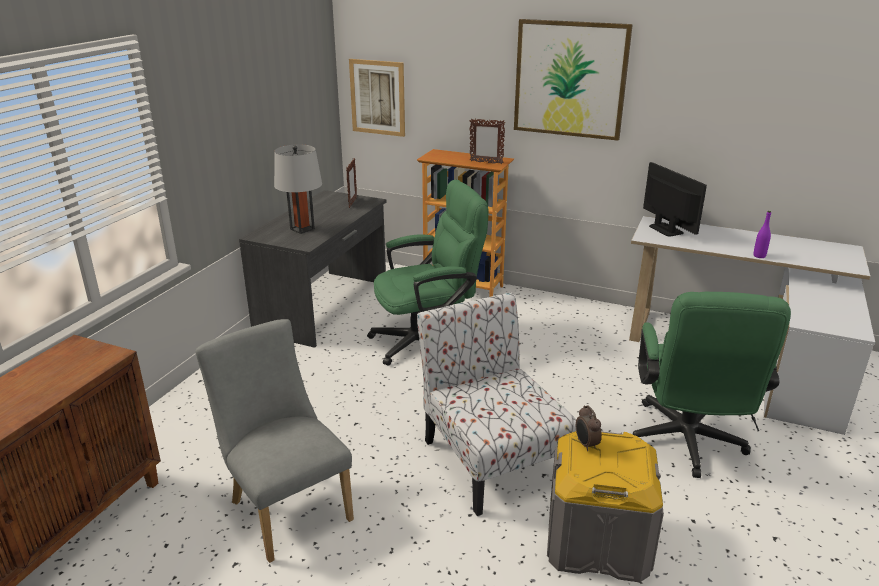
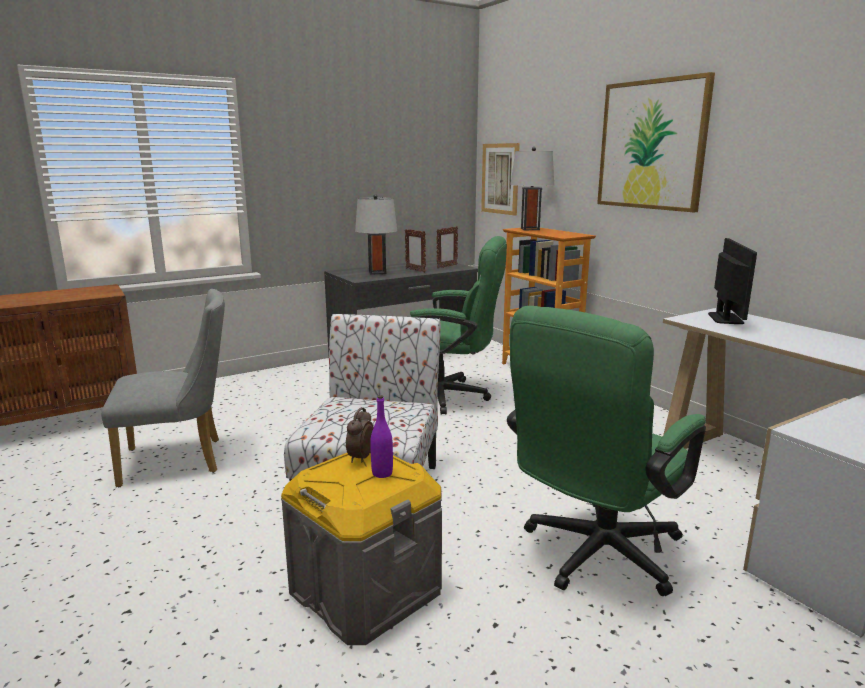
camera: 35 degrees right, 10 degrees down
grey chair [196,319,354,563] -> grey chair turned 75 degrees clockwise [101,289,225,488]
picture frame [470,119,505,164] -> picture frame moved to [405,229,426,273]
purple bottle [754,211,771,258] -> purple bottle moved to [370,395,393,478]
none -> grey table lamp [510,147,554,230]

